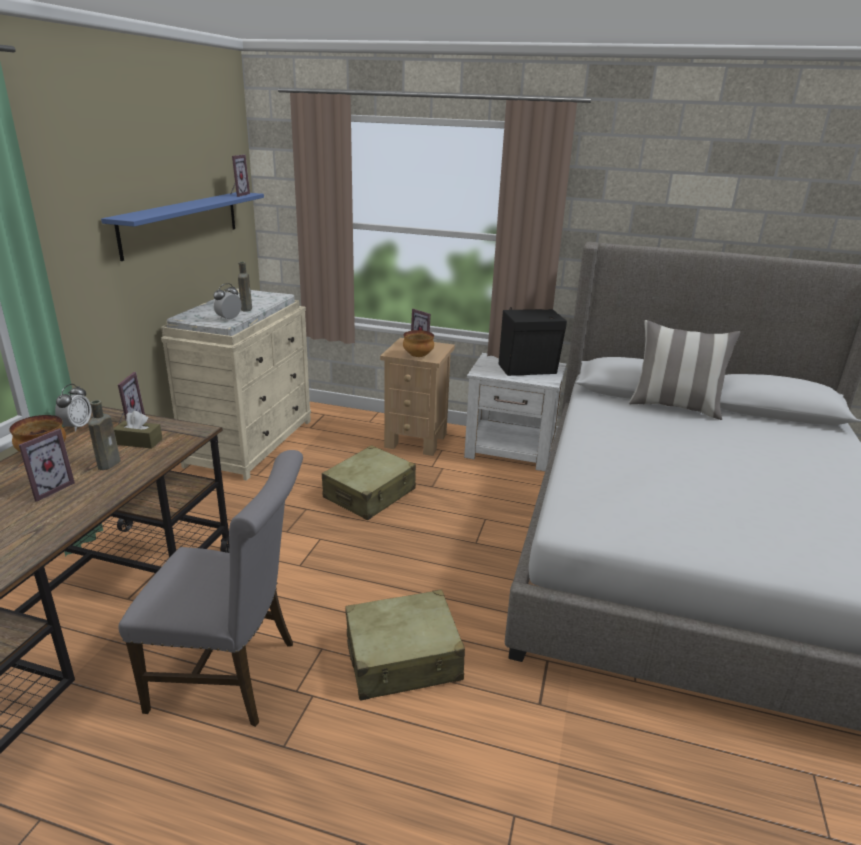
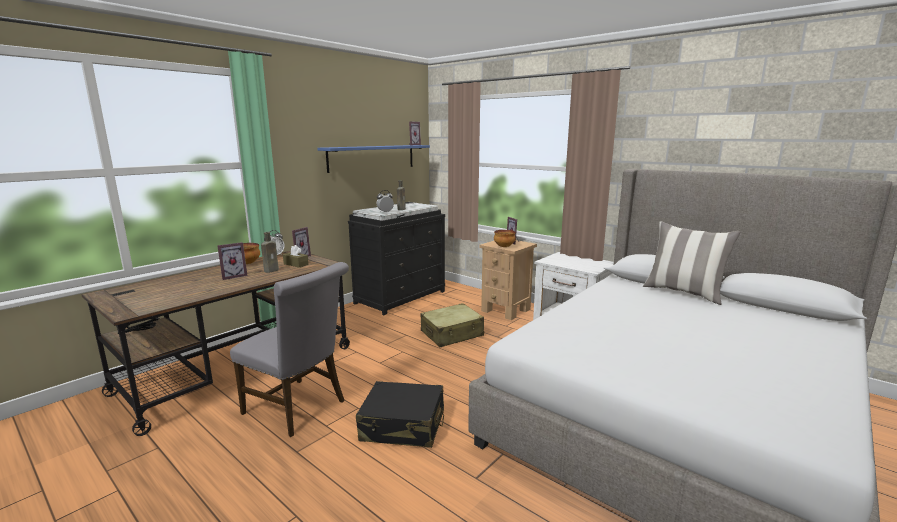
camera: 25 degrees right, 10 degrees down
beige dresser [161,288,311,481] -> black dresser [348,202,445,315]
beige suitcase [345,589,465,701] -> black suitcase [356,381,444,448]
black speaker [499,307,567,376] -> none

